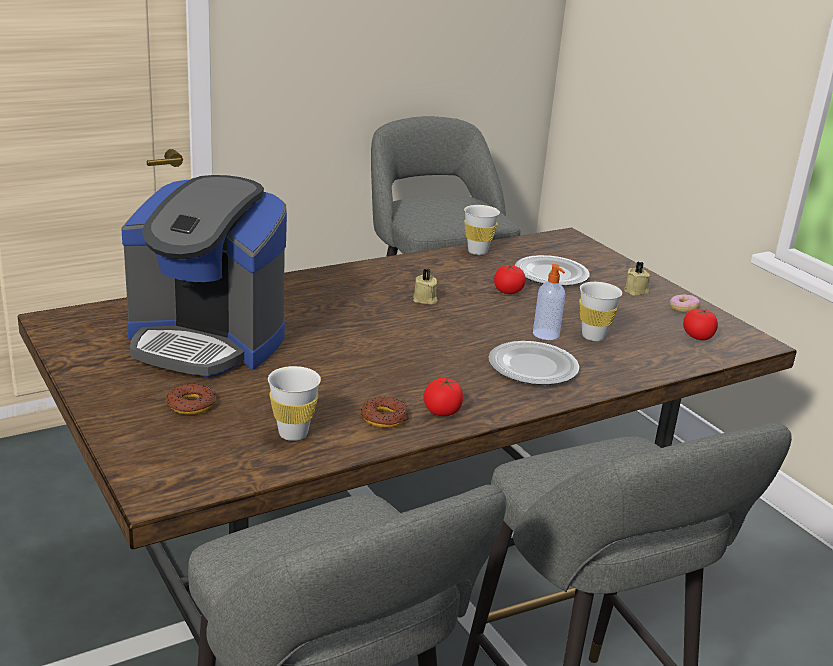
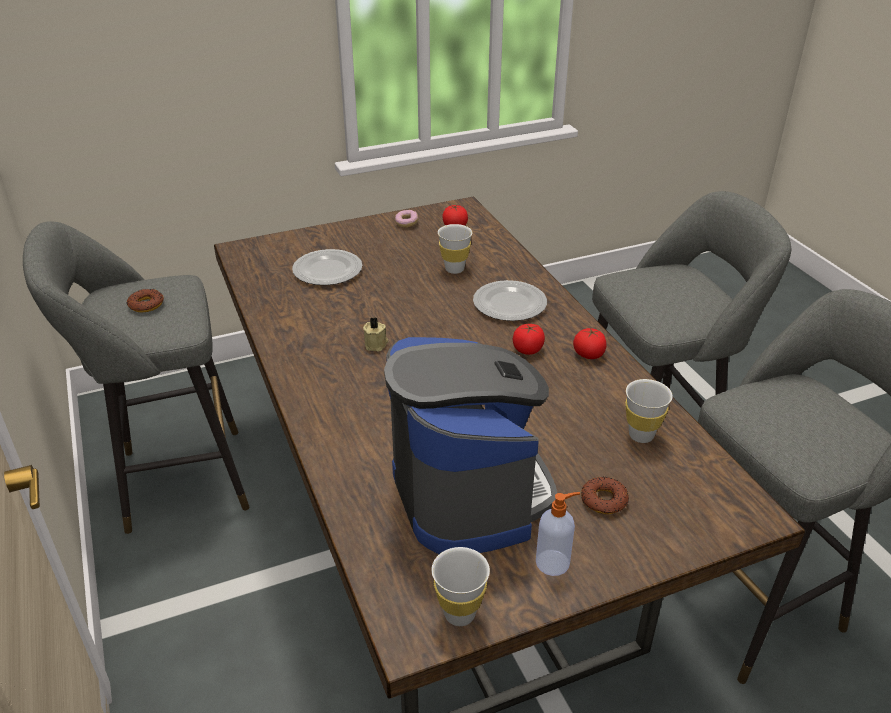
camera: 80 degrees left, 10 degrees up
coffee machine [121,175,287,377] -> coffee machine turned 45 degrees counterclockwise [384,337,557,554]
donut [361,397,409,428] -> donut moved to [127,289,164,312]
white cup [464,205,500,255] -> white cup moved to [432,547,490,626]
tomato [494,265,526,294] -> tomato moved to [513,324,545,355]
soap dispenser [533,264,565,340] -> soap dispenser moved to [536,492,580,576]
beige candle [624,262,650,295] -> none

